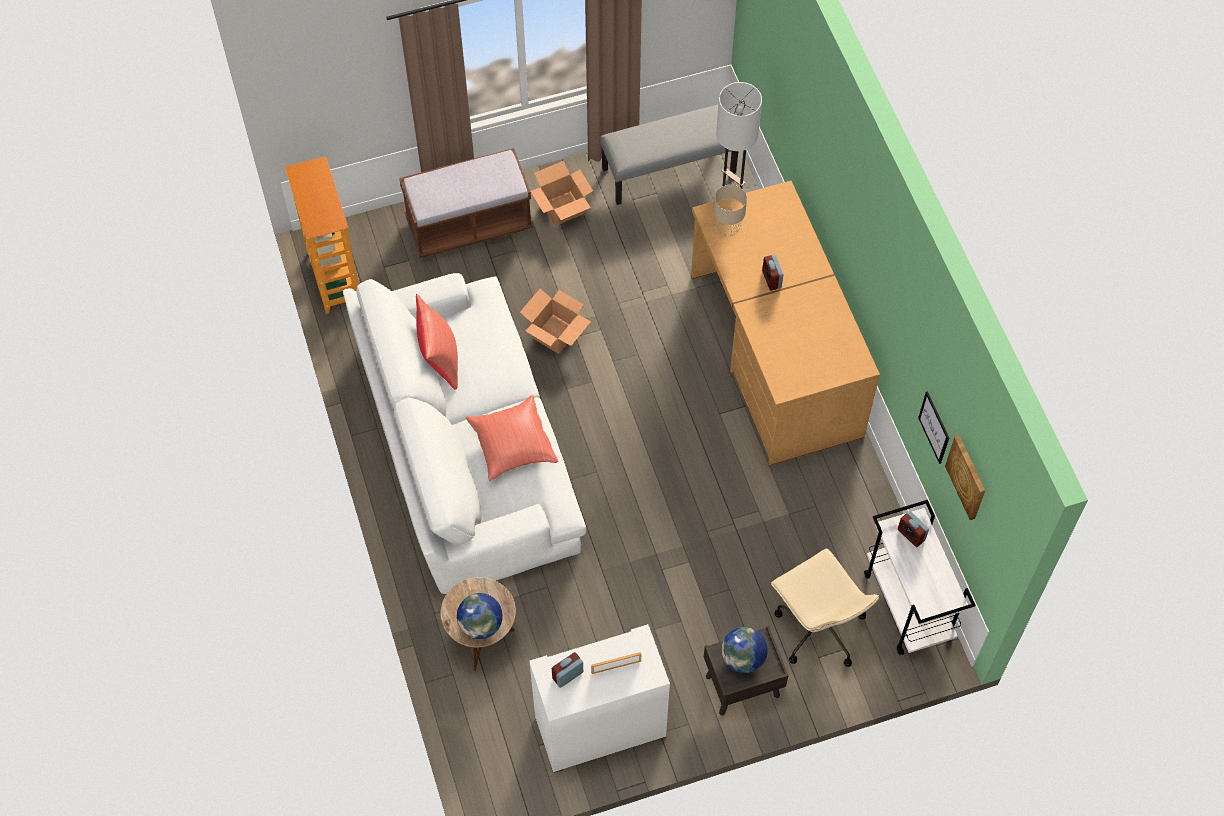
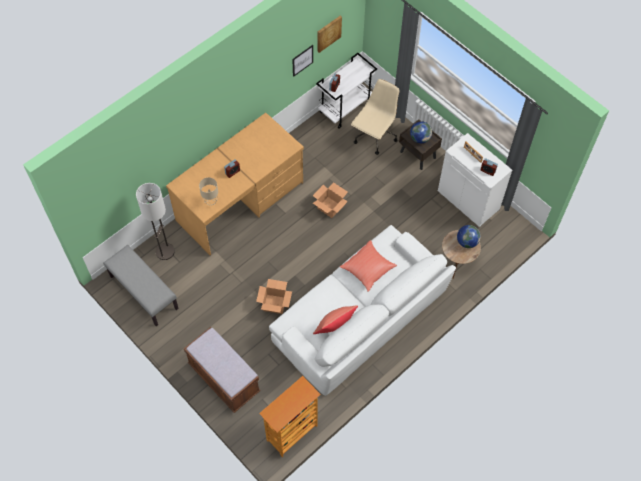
camera: 115 degrees left, 0 degrees up
cardboard box [530,161,593,226] -> cardboard box moved to [313,182,348,218]

